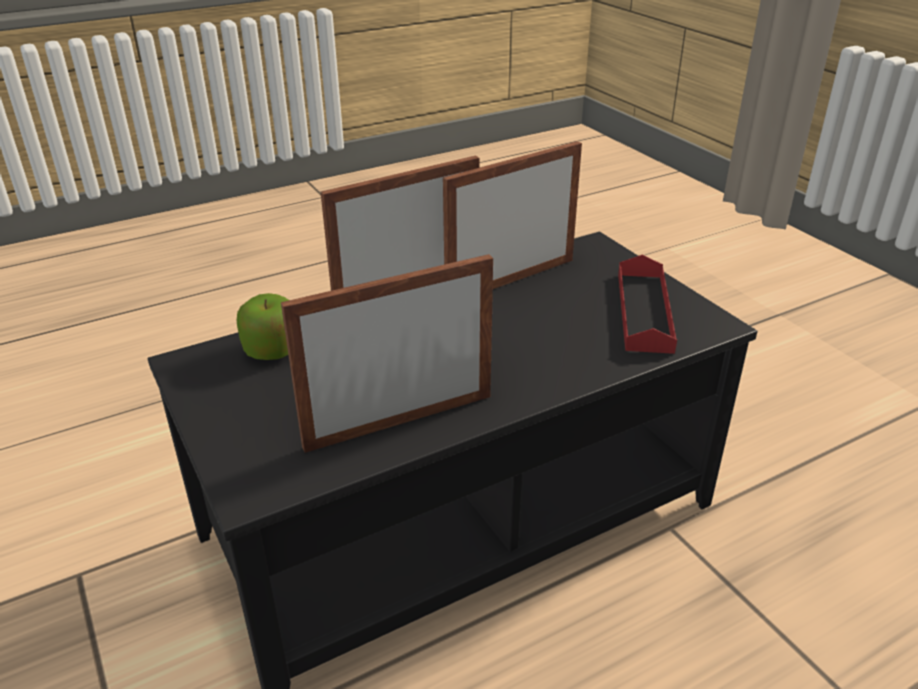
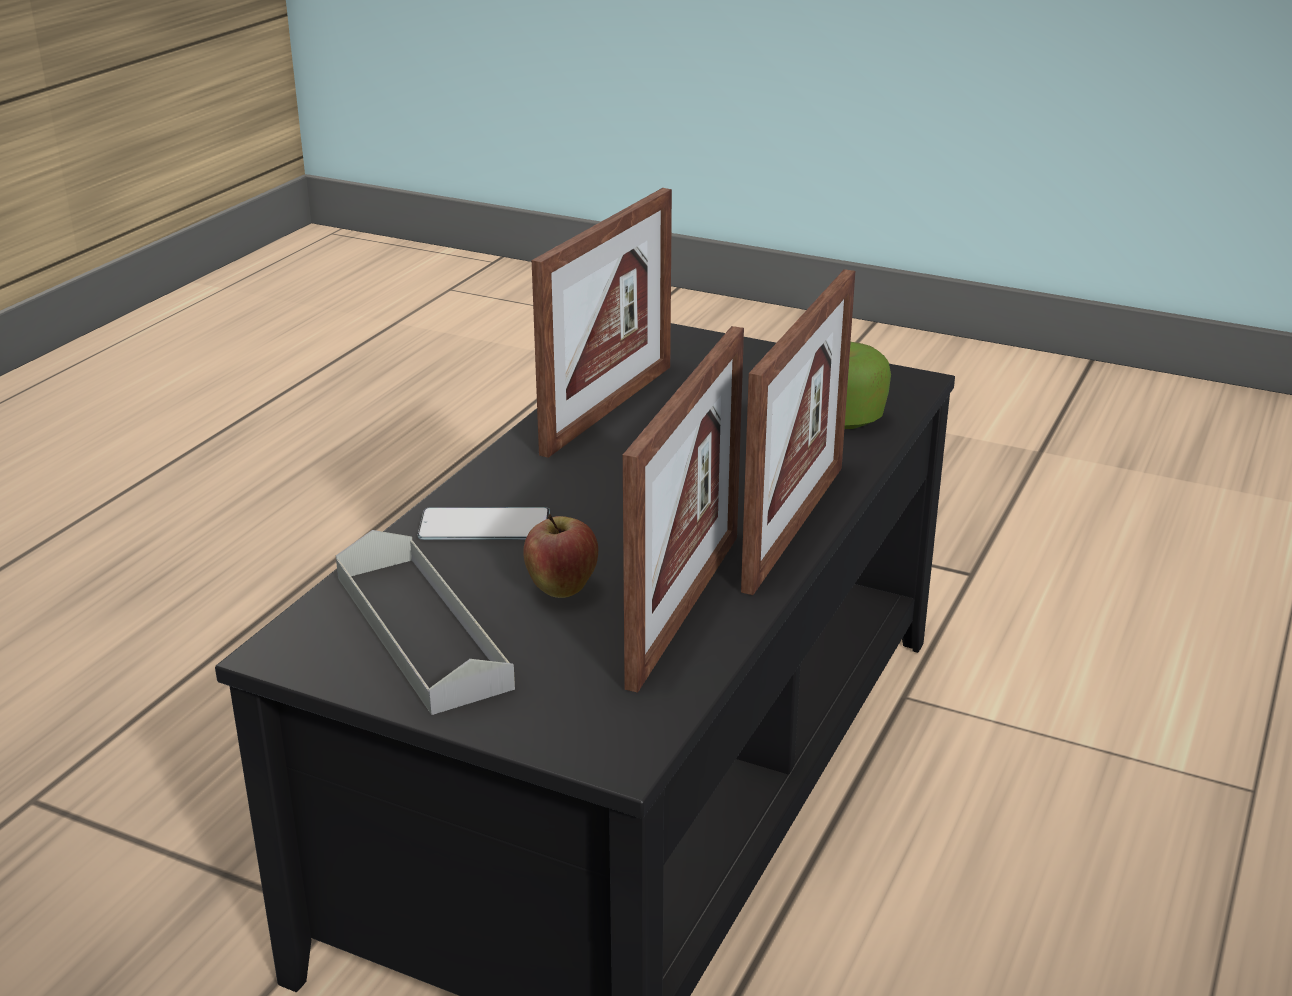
camera: 145 degrees right, 5 degrees down
red tray [618,254,677,354] -> grey tray [336,530,515,715]
none -> phone [418,507,550,540]
none -> apple [524,514,598,598]

